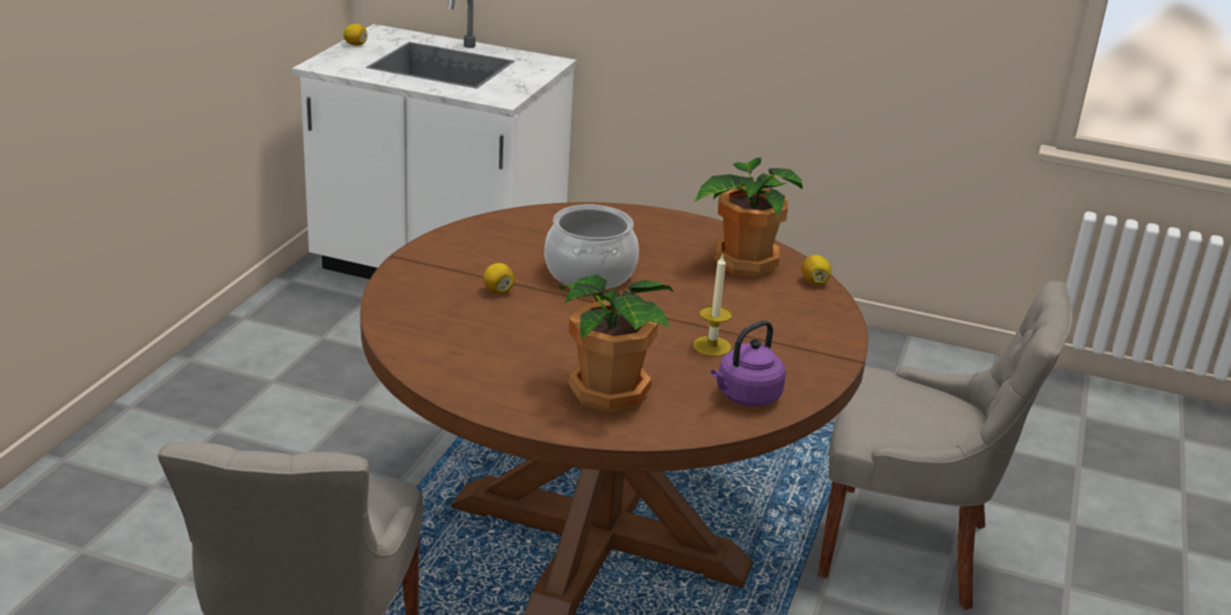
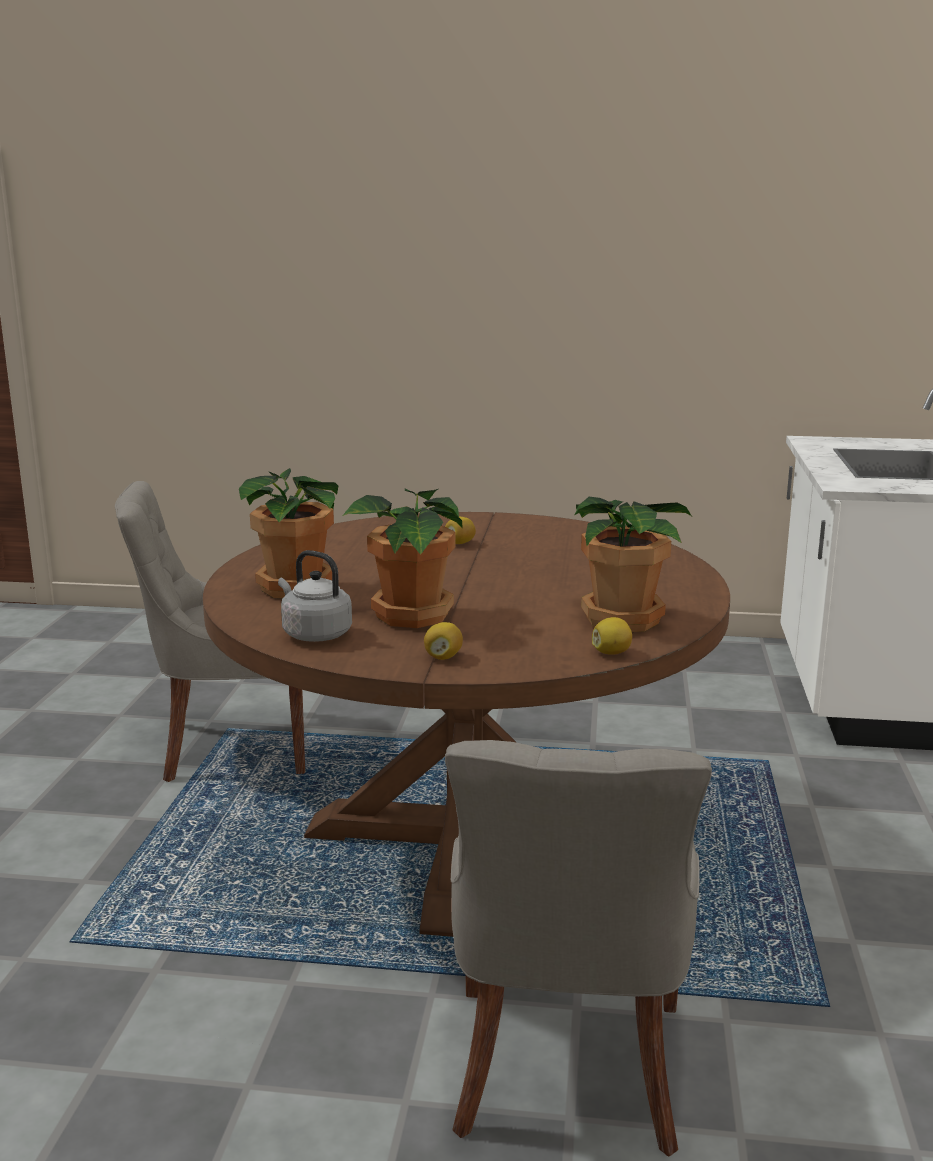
camera: 80 degrees right, 10 degrees down
lemon [343,24,368,46] -> lemon moved to [424,622,463,660]
cooking pot [544,204,639,289] -> none
candle [693,253,732,356] -> potted plant [342,488,463,628]
purple kettle [711,320,786,407] -> grey kettle [278,550,352,642]

